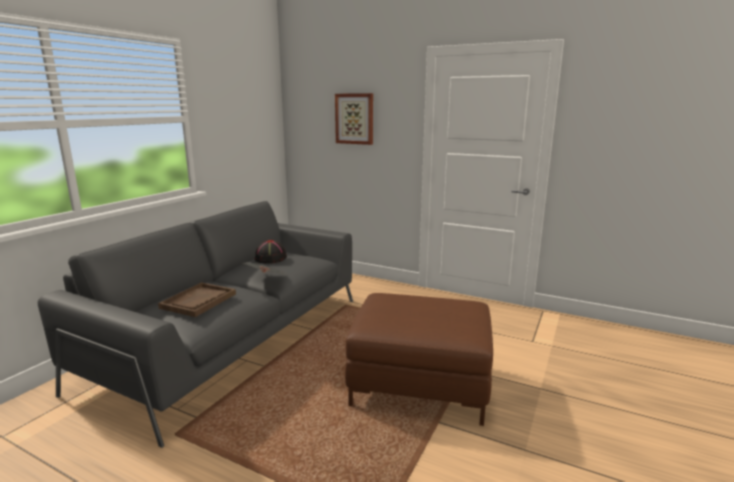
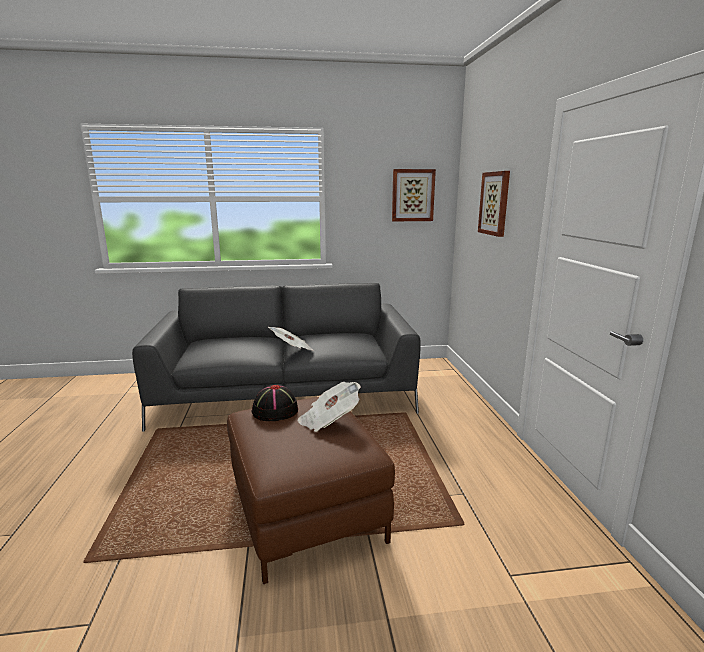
camera: 55 degrees right, 0 degrees up
brown tray [158,282,236,317] -> none
black hat [255,240,287,264] -> black hat moved to [251,385,298,421]
none -> newspaper [297,382,361,432]
none -> picture [392,169,436,221]

